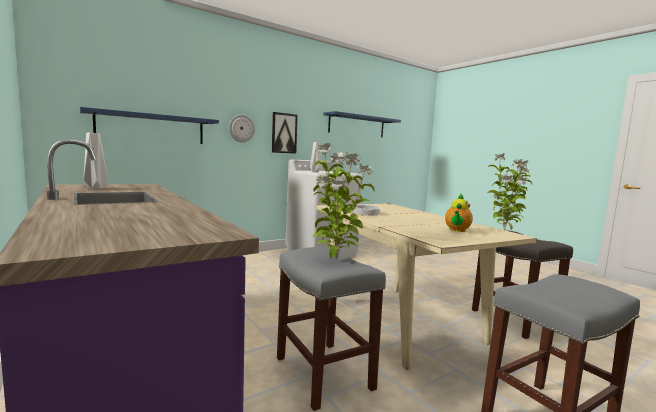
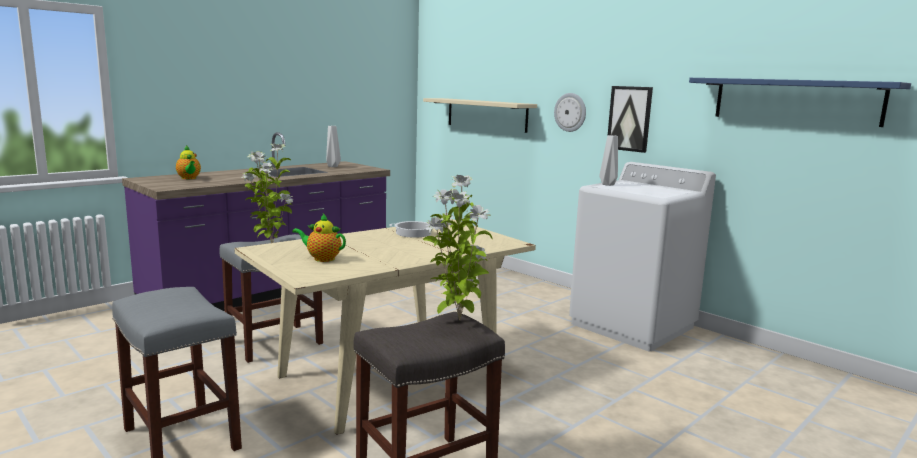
camera: 80 degrees right, 5 degrees up
blue shelf [80,107,219,144] -> beige shelf [423,98,537,133]
none -> teapot [176,146,201,179]

